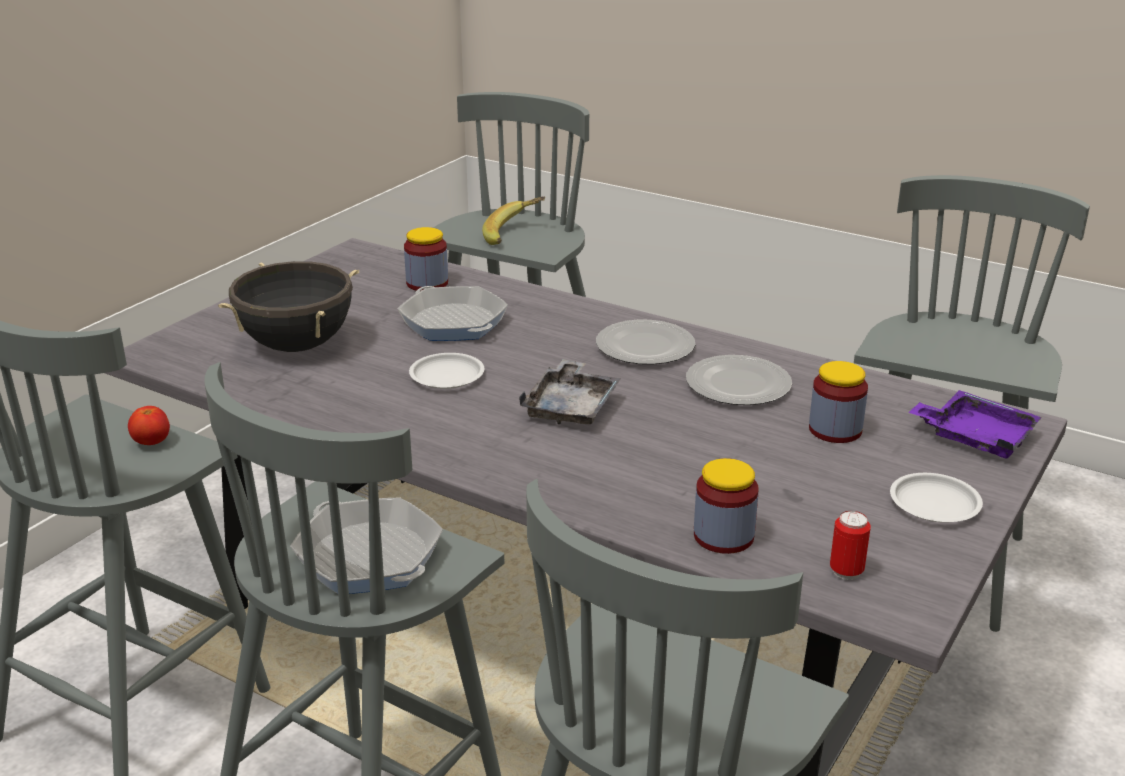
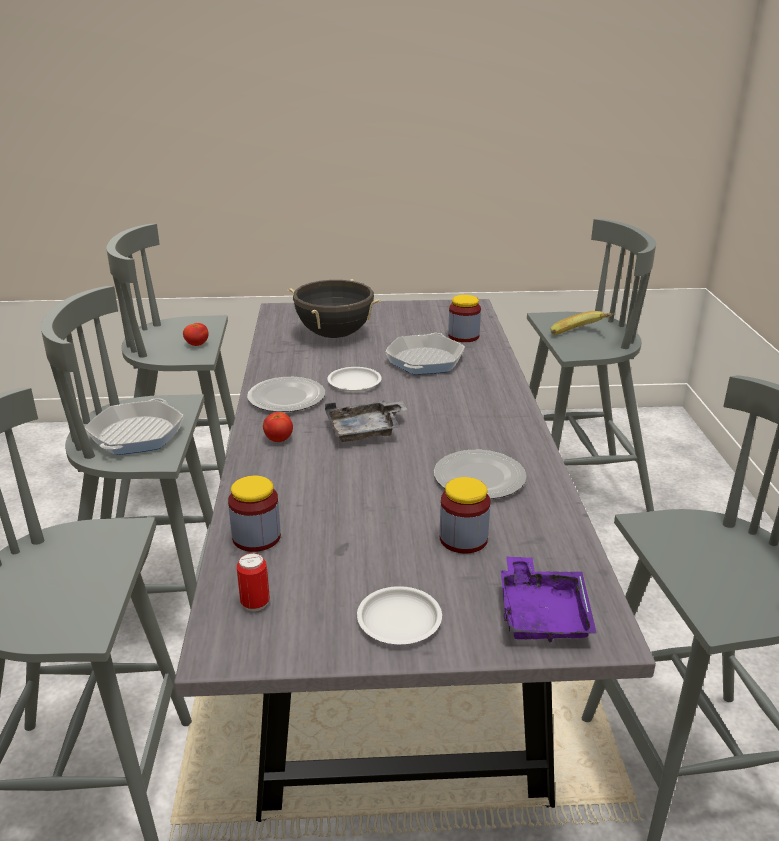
camera: 55 degrees right, 0 degrees up
plate [596,319,695,365] -> plate moved to [247,377,325,412]
none -> tomato [263,412,293,442]

